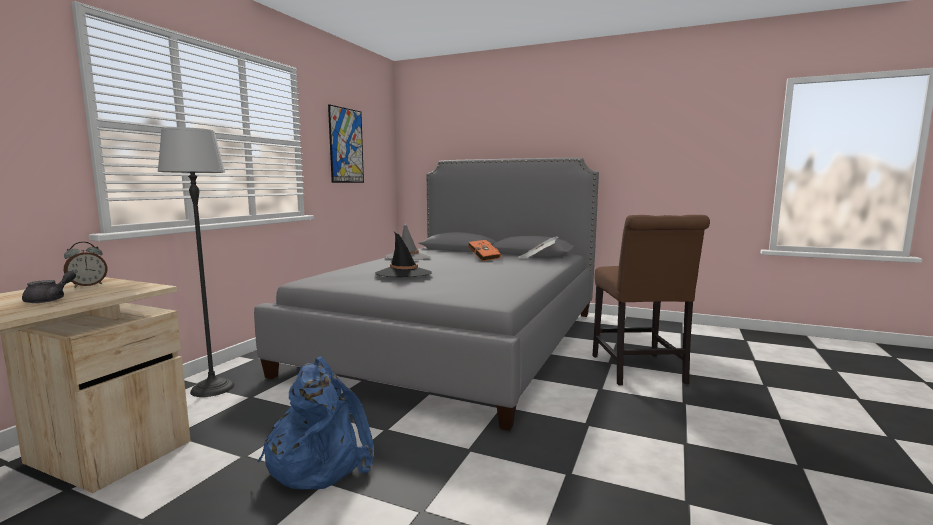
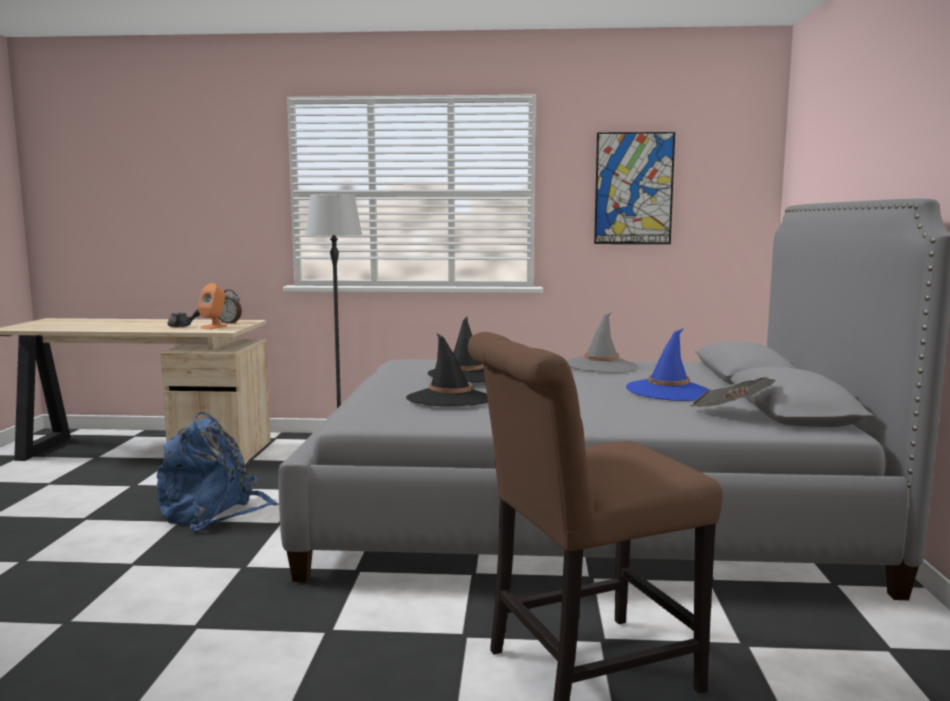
camera: 70 degrees right, 0 degrees up
orange book [468,240,501,261] -> blue hat [626,328,710,401]
none -> orange speaker [198,283,227,329]
none -> black hat [406,333,488,406]

